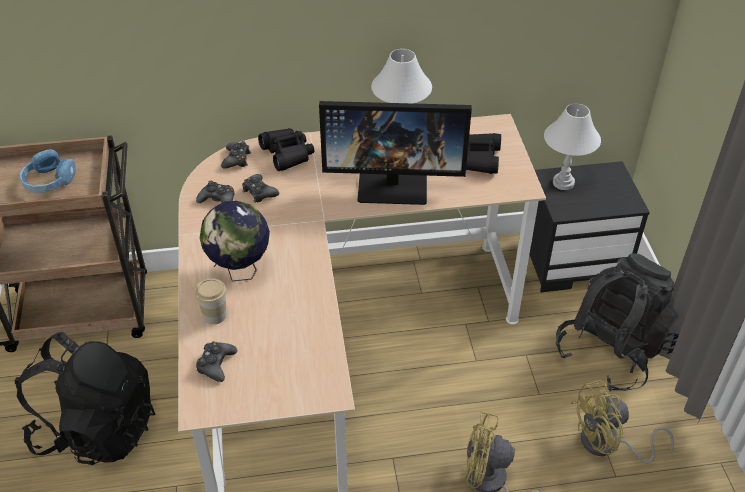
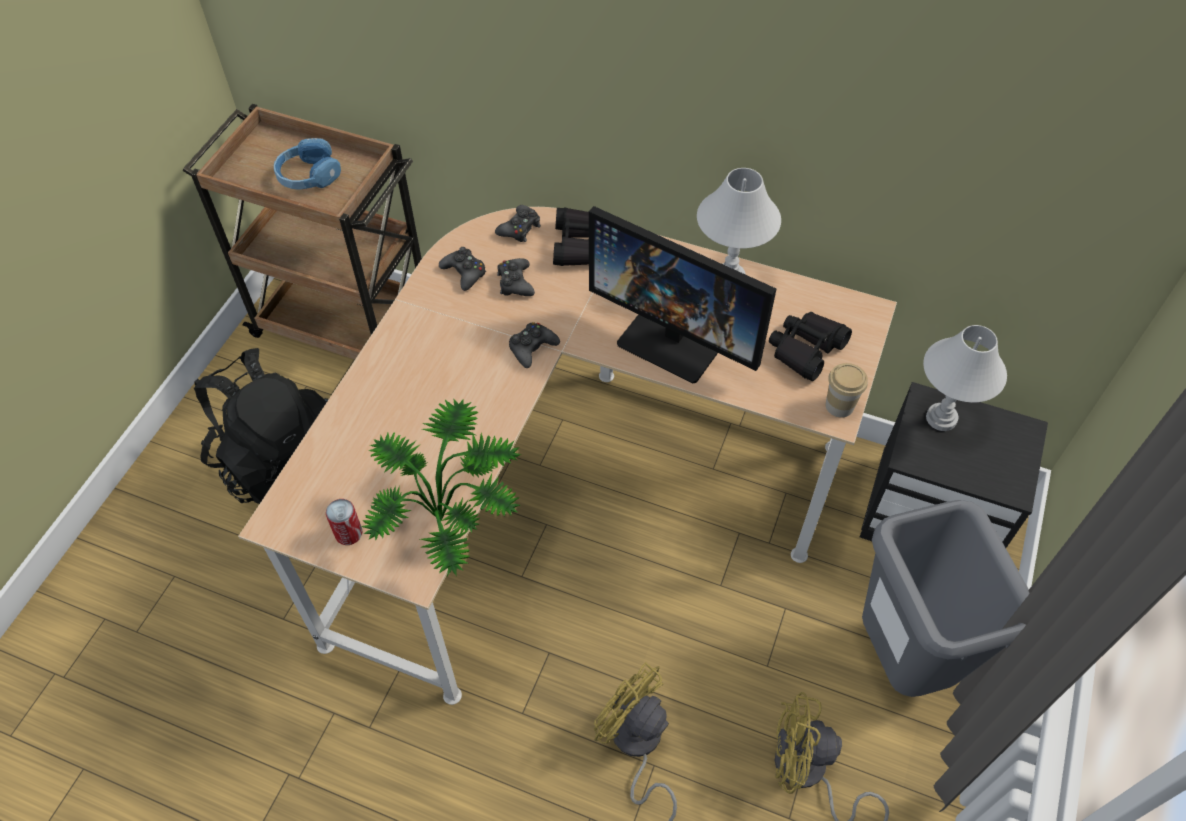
camera: 30 degrees right, 10 degrees up
cup [195,279,227,324] -> cup moved to [826,363,868,418]
black game controller [196,341,237,382] -> black game controller moved to [509,322,560,368]
globe [199,201,270,281] -> none
black backpack [556,253,680,391] -> grey trash can [862,500,1030,697]
none -> can [326,499,362,545]
none -> potted plant [361,398,521,576]

